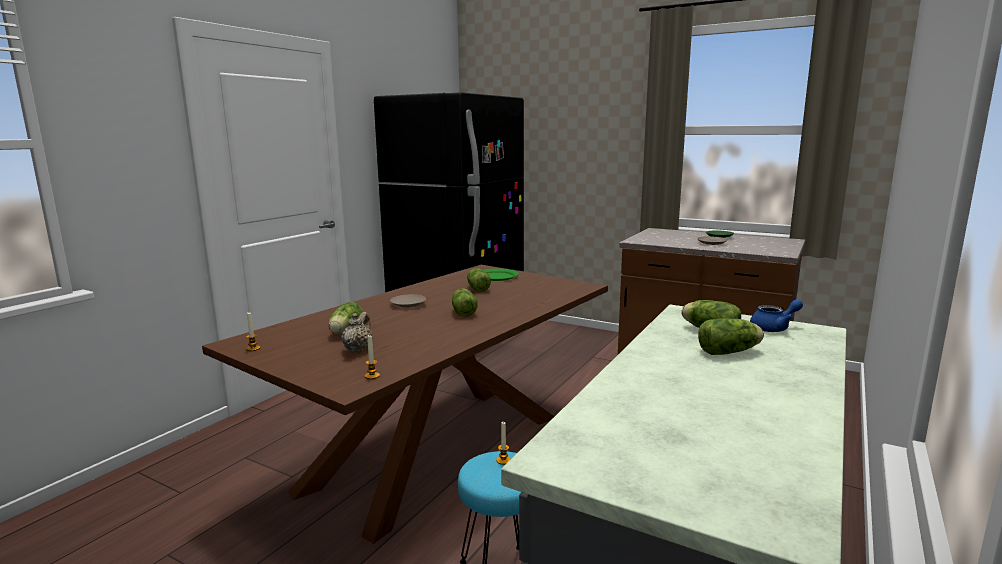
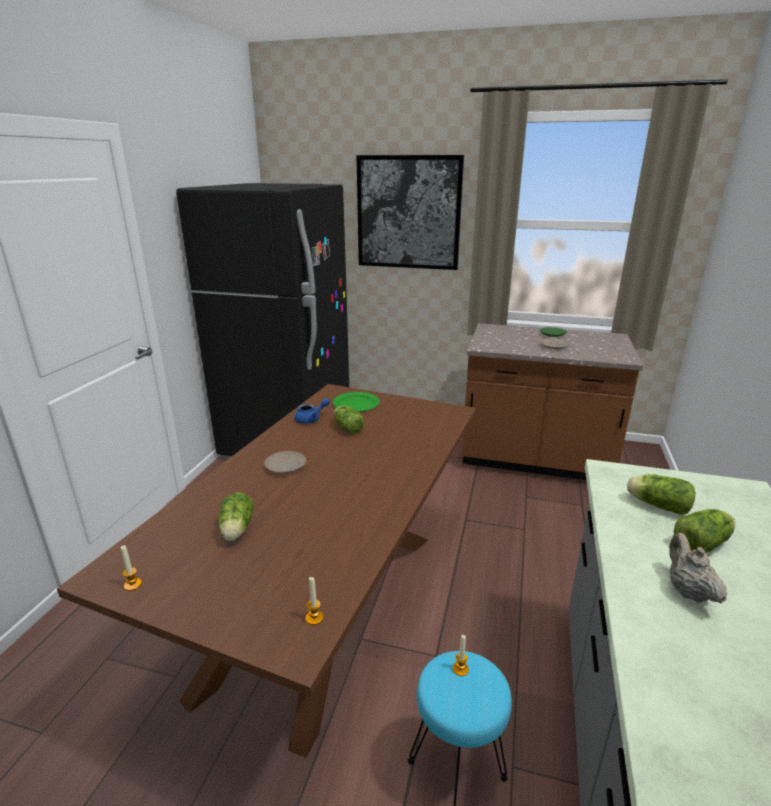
camera: 15 degrees left, 10 degrees up
beige teapot [342,312,373,353] -> beige teapot moved to [669,533,727,603]
lettuce [452,289,478,317] -> none
blue teapot [750,299,803,332] -> blue teapot moved to [295,398,330,424]
none -> picture [356,155,464,270]

